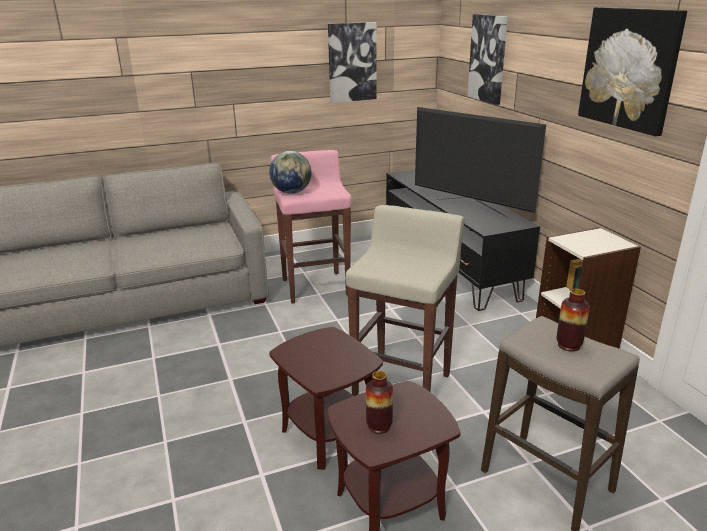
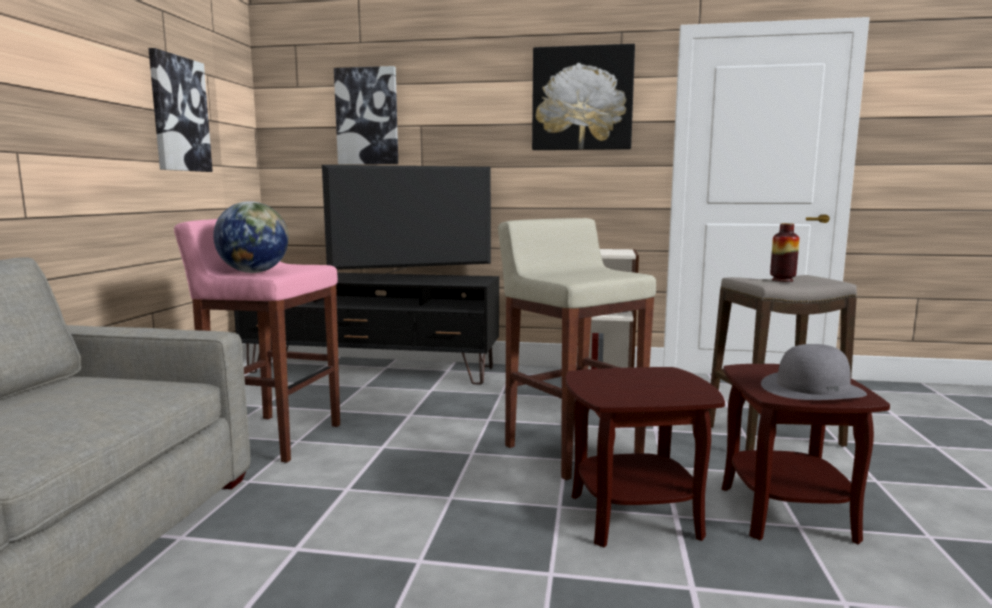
camera: 60 degrees left, 15 degrees down
vase [366,371,393,434] -> grey hat [761,344,867,400]

